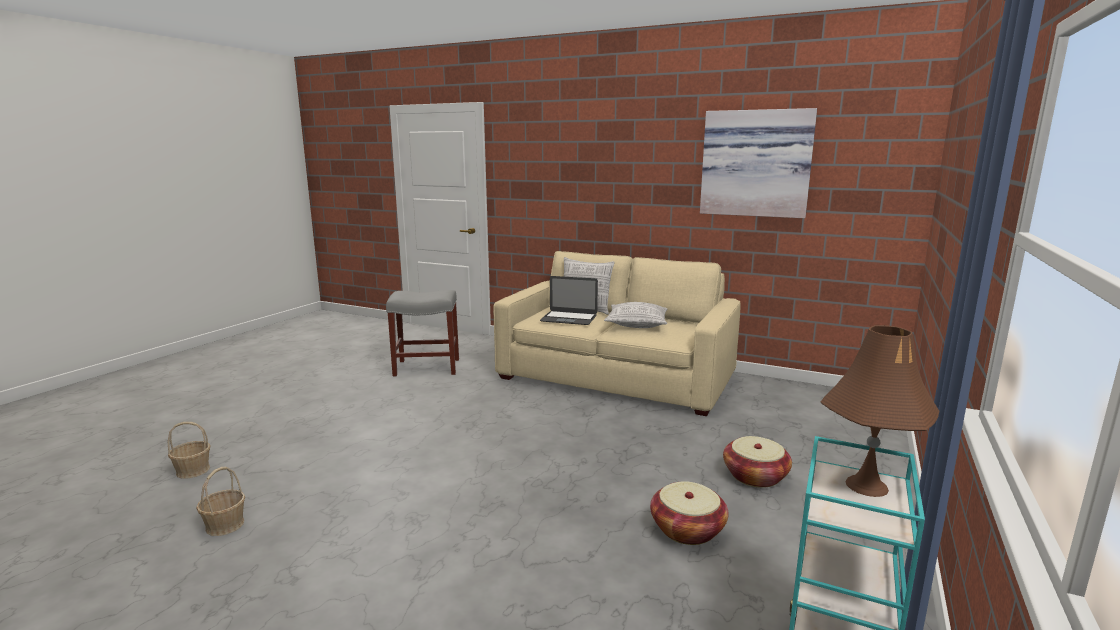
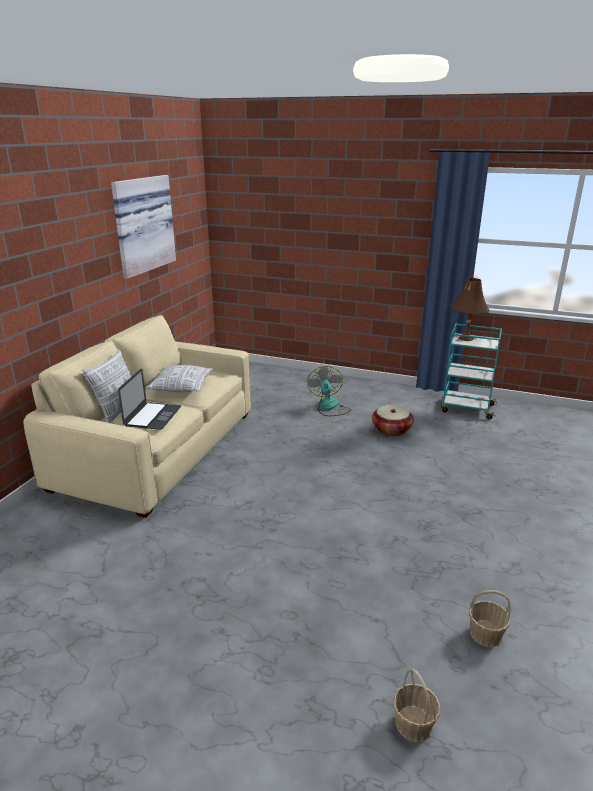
camera: 95 degrees left, 10 degrees up
grey stool [386,290,459,376] -> none
basket [723,436,792,488] -> fan [307,366,351,416]

